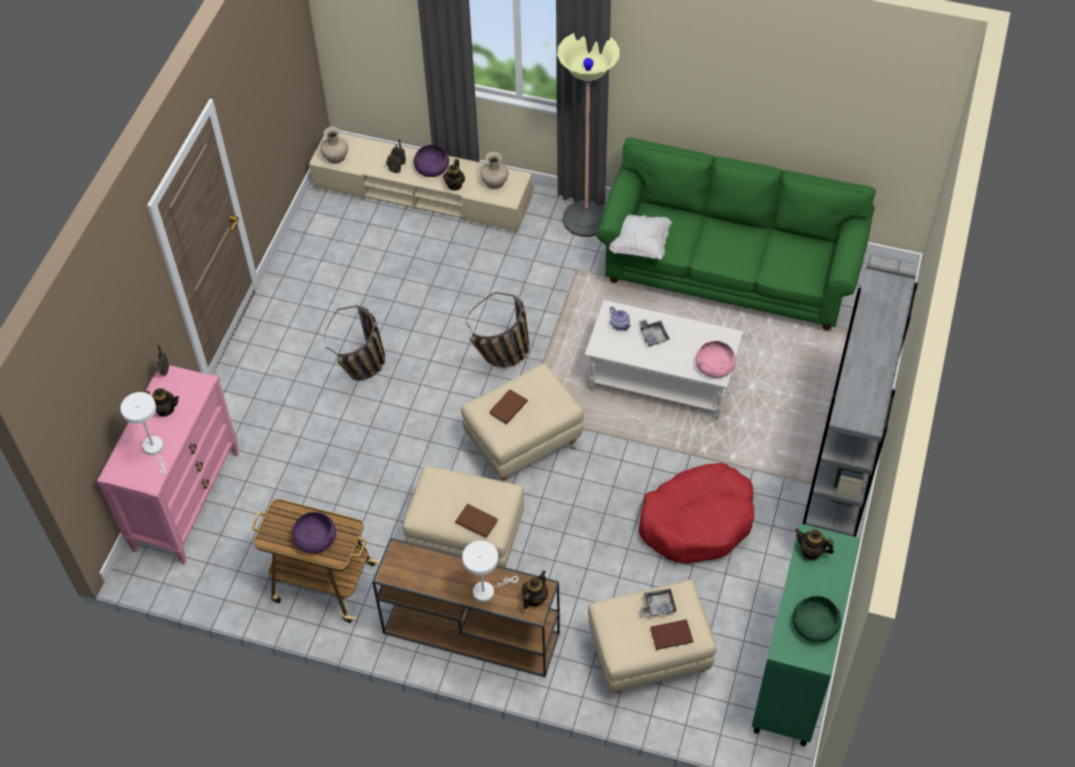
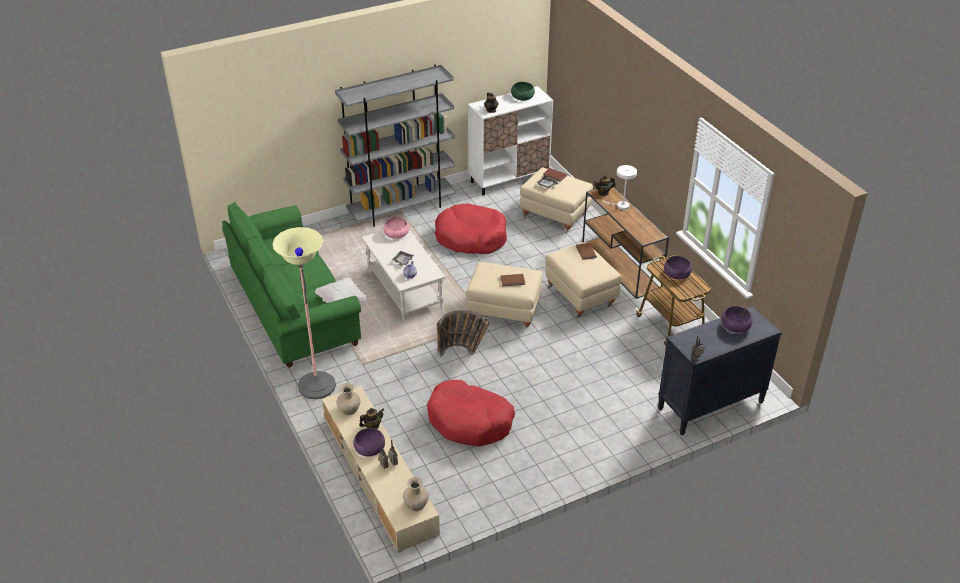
camera: 135 degrees left, 15 degrees down
pink dresser [97,365,239,564] -> black dresser [658,306,782,436]
white table lamp [121,392,166,474] -> purple bowl [721,306,753,333]
teapot [144,388,179,417] -> none
basket [324,305,385,380] -> none
green cabinet [752,523,860,746] -> white cabinet [468,86,553,195]
none -> red dog bed [427,380,515,447]

